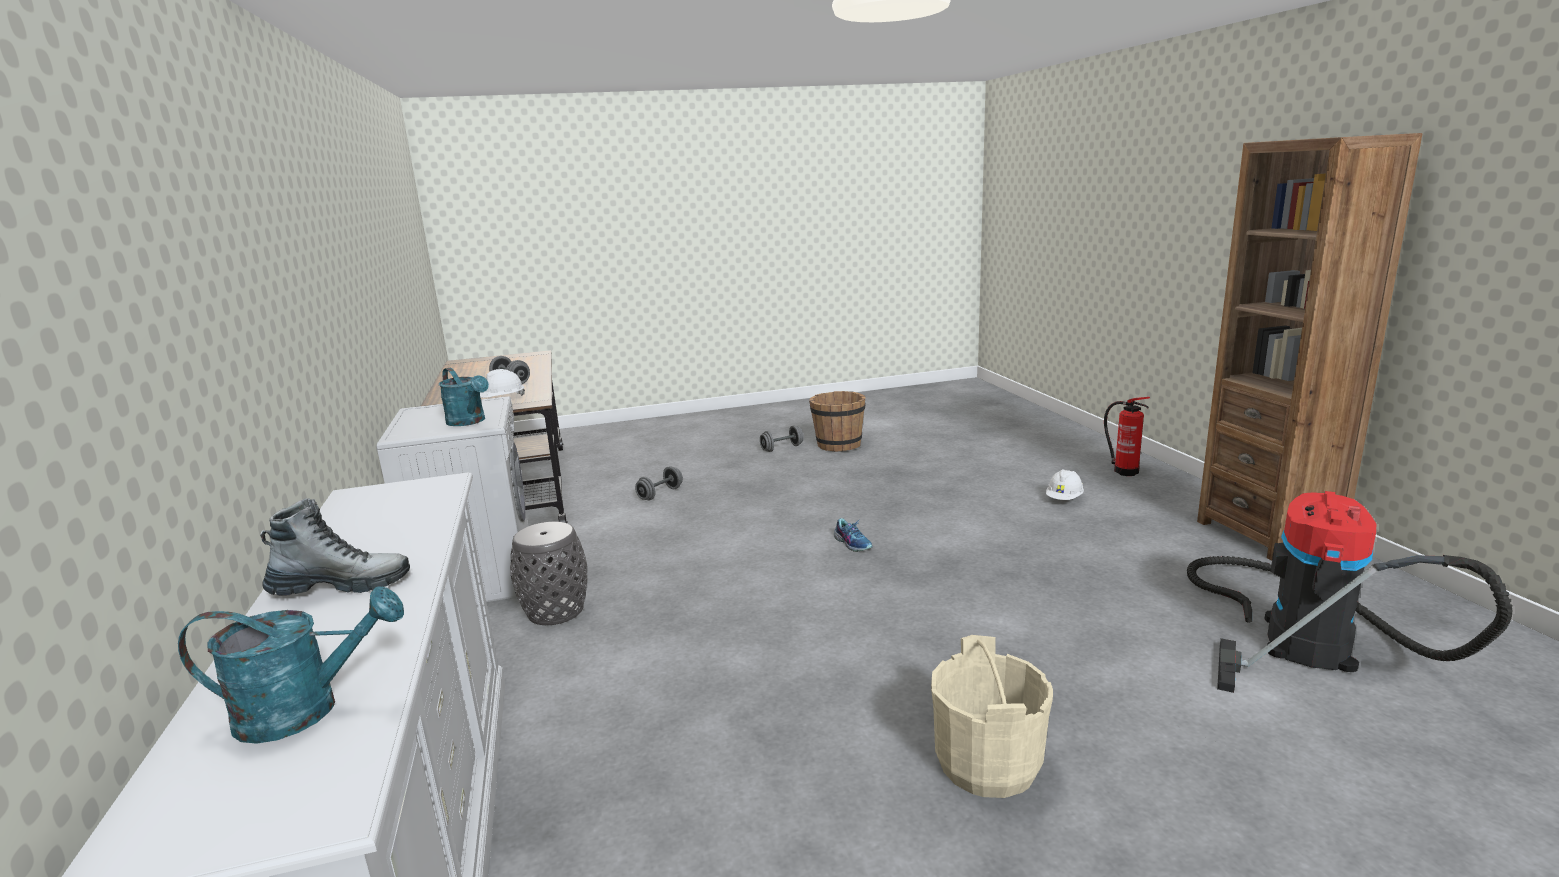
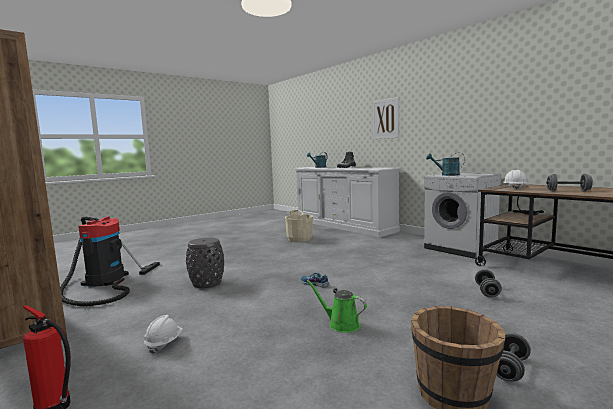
camera: 155 degrees right, 10 degrees down
grey stool [510,522,587,625] -> grey stool moved to [186,238,224,288]
beige bucket [931,635,1053,798] -> beige bucket moved to [285,210,313,242]
none -> green watering can [307,280,367,333]
none -> picture [373,97,399,139]

